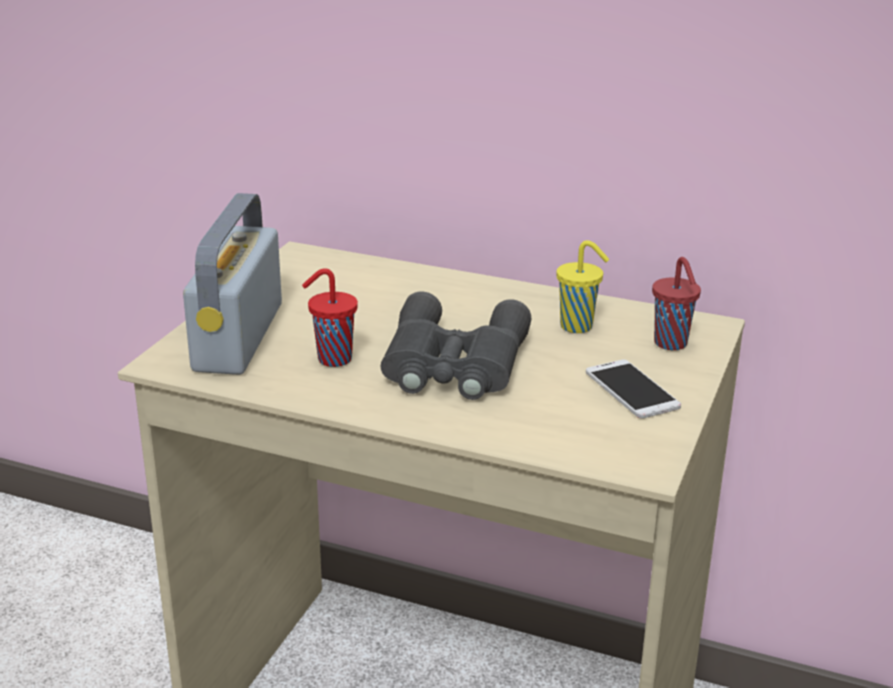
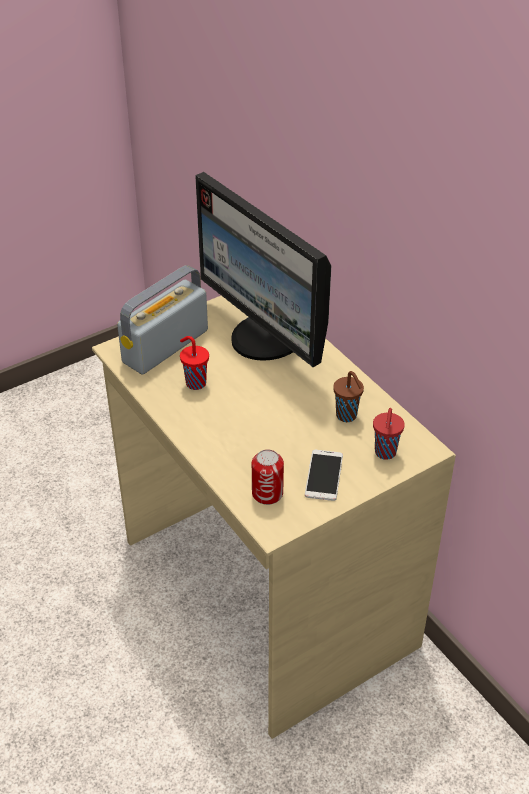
camera: 35 degrees right, 15 degrees up
grey binoculars [381,291,531,400] -> none
yellow cup [556,240,609,333] -> brown cup [333,371,364,422]
none -> monitor [195,172,331,367]
none -> can [252,449,284,505]

